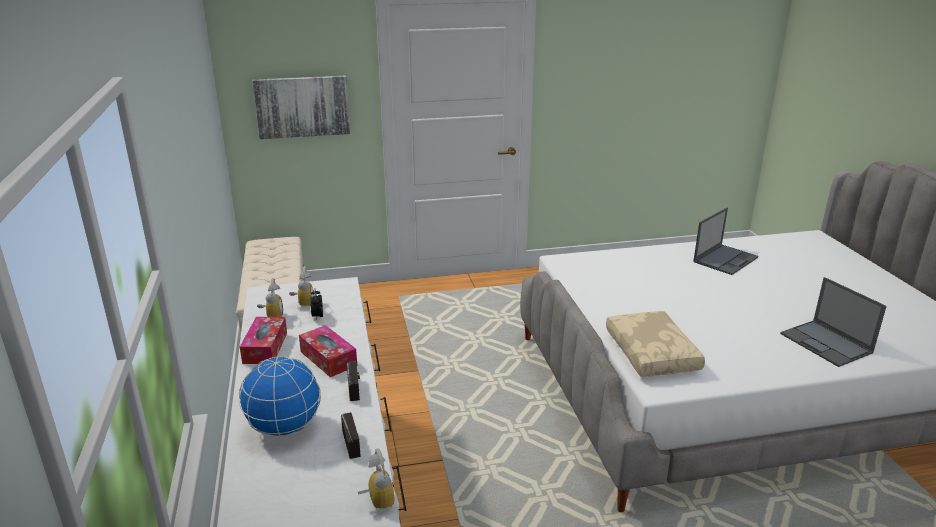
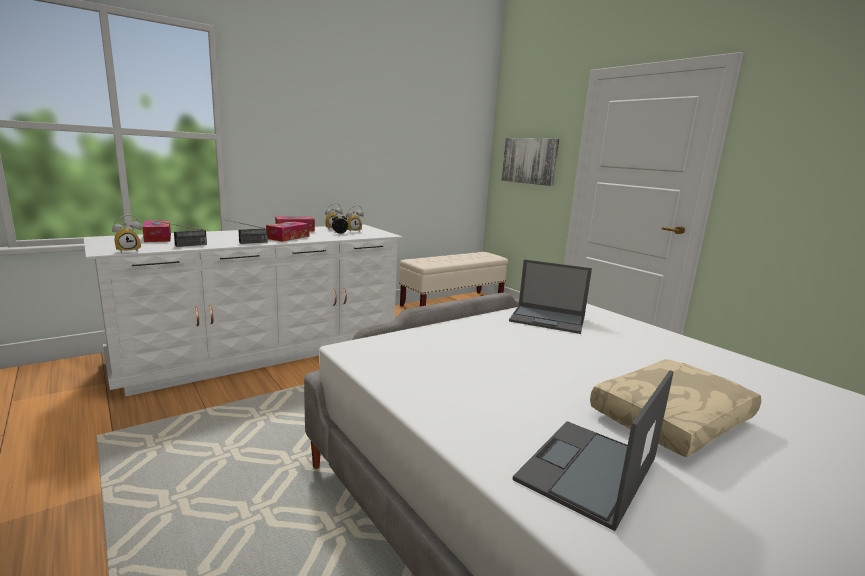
camera: 65 degrees right, 10 degrees down
globe [239,356,321,437] -> none
beige pillow [606,311,705,377] -> beige pillow moved to [590,359,761,457]
laptop [693,207,758,275] -> laptop moved to [509,259,592,334]
none -> tissue box [142,220,171,242]

